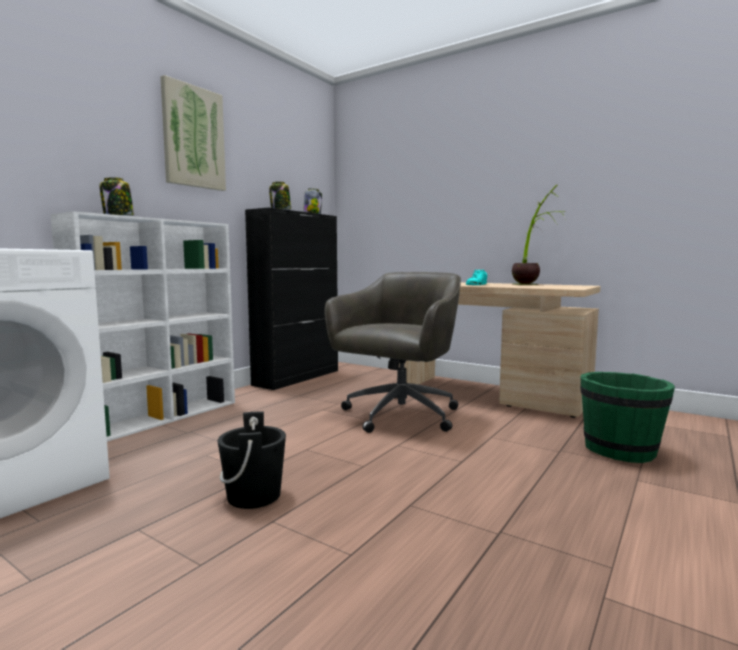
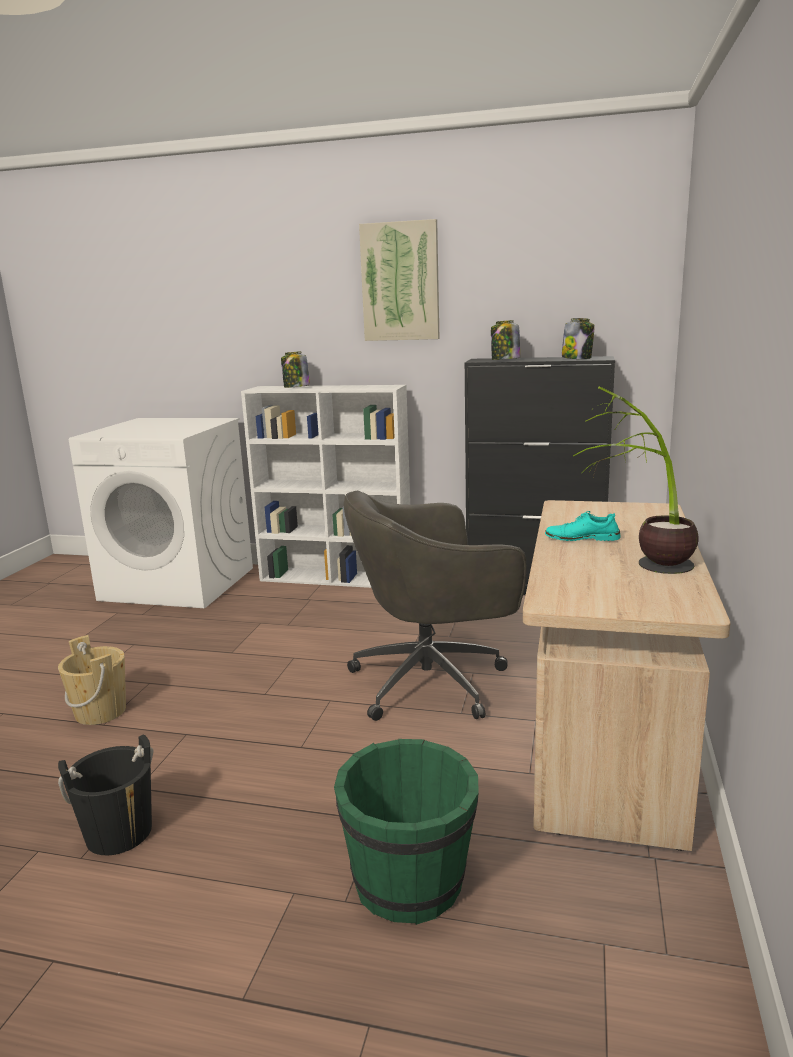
camera: 70 degrees right, 10 degrees up
black bucket [218,412,286,509] -> black bucket moved to [58,734,153,855]
grey office chair [324,272,461,433] -> grey office chair turned 150 degrees clockwise [344,491,526,721]
none -> beige bucket [58,635,126,725]

